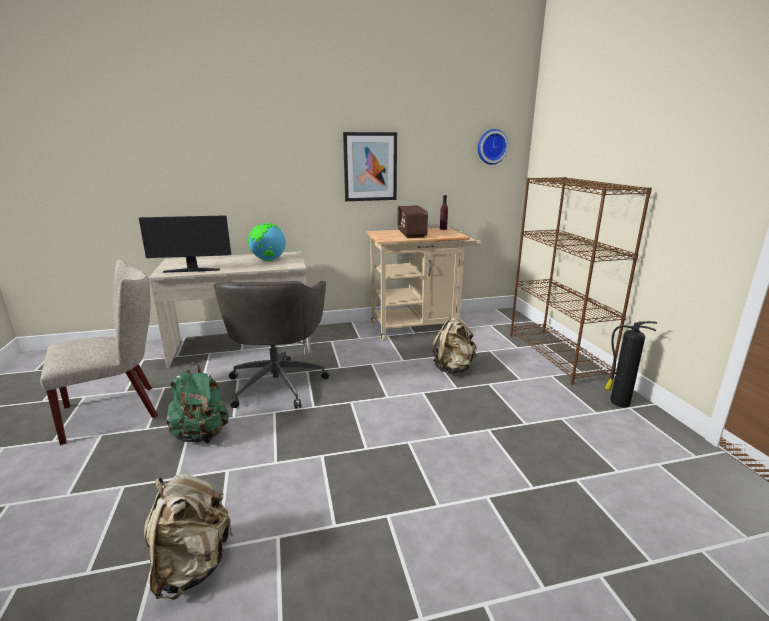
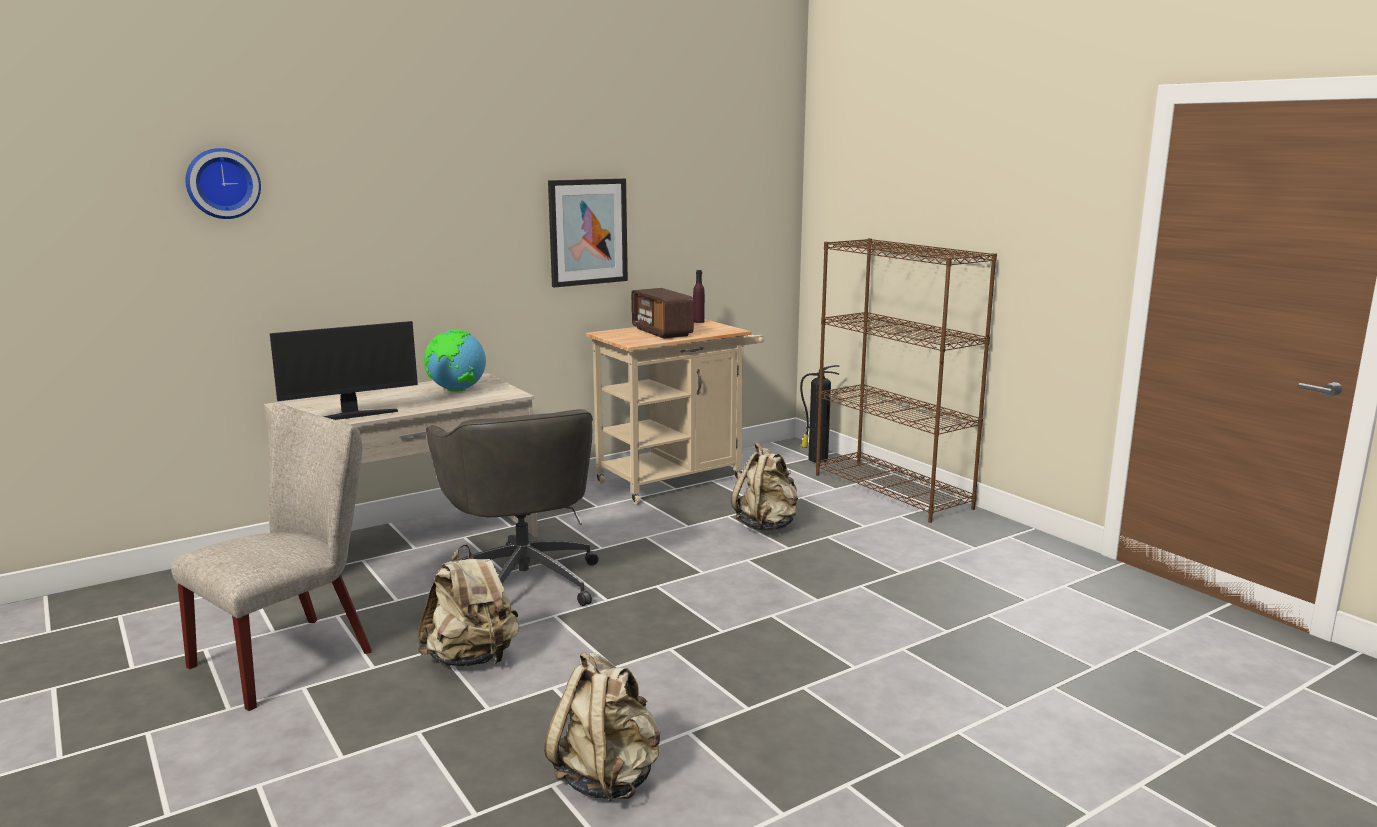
camera: 20 degrees left, 5 degrees down
green backpack [166,363,229,444] -> beige backpack [418,544,519,667]
wall clock [478,129,509,165] -> wall clock moved to [185,148,261,219]
fire extinguisher [604,321,657,407] -> fire extinguisher moved to [800,365,839,463]

